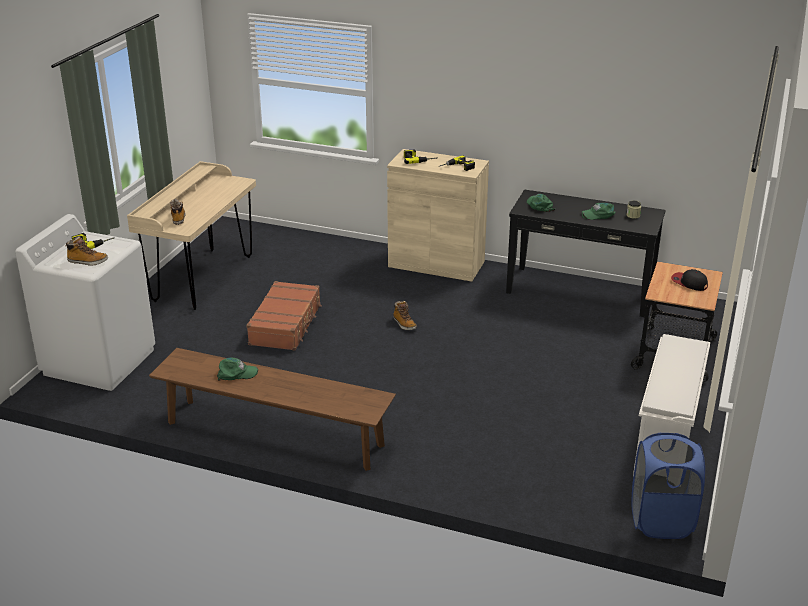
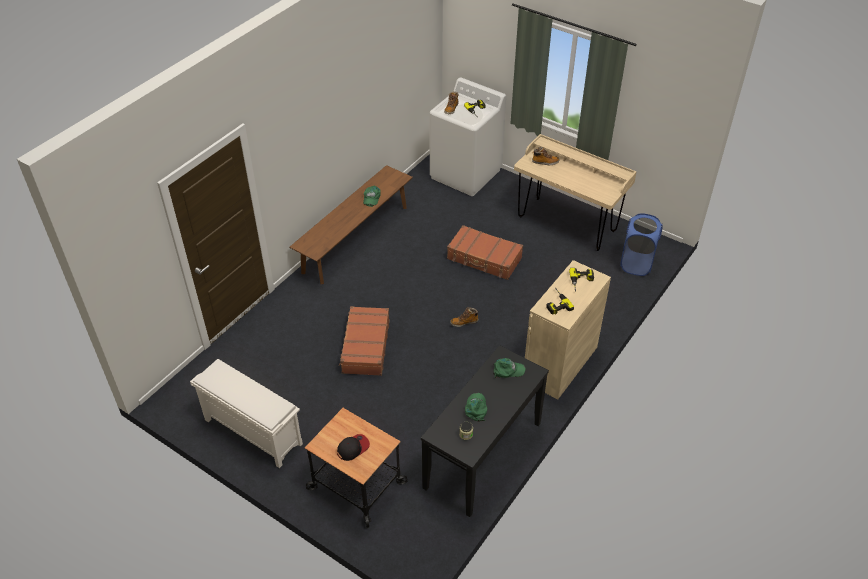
camera: 105 degrees right, 15 degrees up
blue laundry basket [631,433,705,539] -> blue laundry basket moved to [620,213,662,276]
none -> brown suitcase [339,306,390,376]

